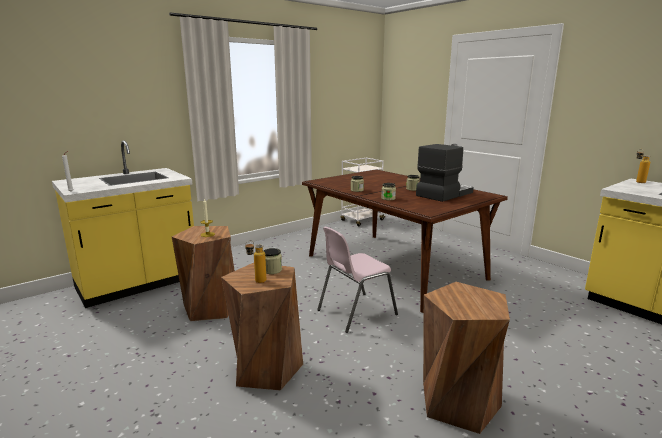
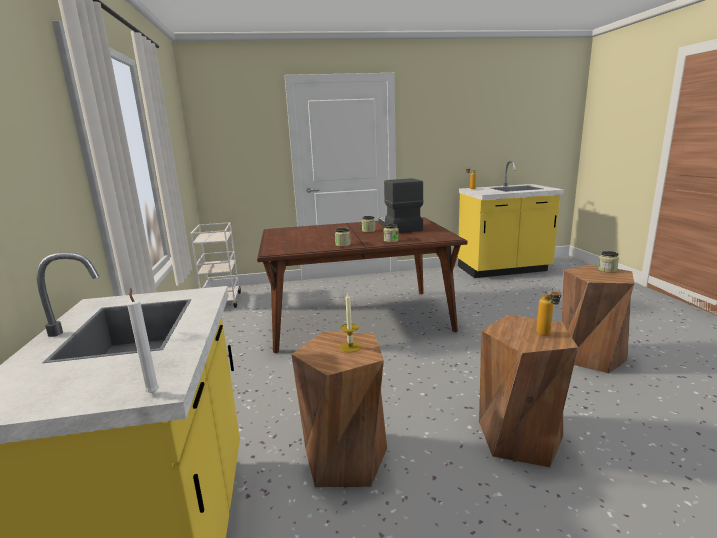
camera: 60 degrees left, 0 degrees up
jar [264,248,282,274] -> jar moved to [598,251,619,273]
pink chair [317,227,398,333] -> none

